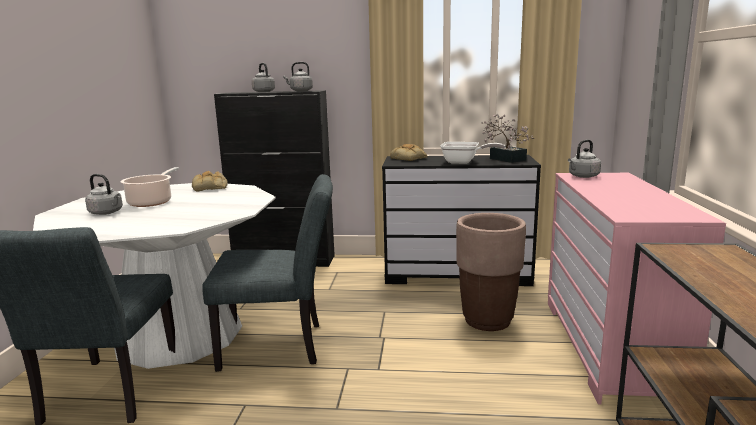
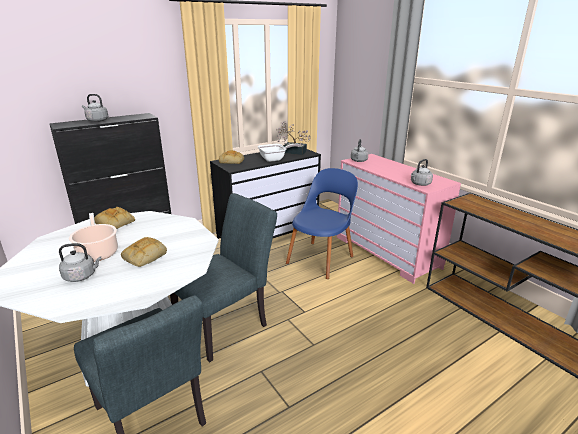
camera: 40 degrees left, 10 degrees up
grey kettle [283,62,313,91] -> grey kettle moved to [411,159,433,186]
brown planter [456,213,526,331] -> blue chair [286,168,358,279]
none -> bread [121,237,167,267]

